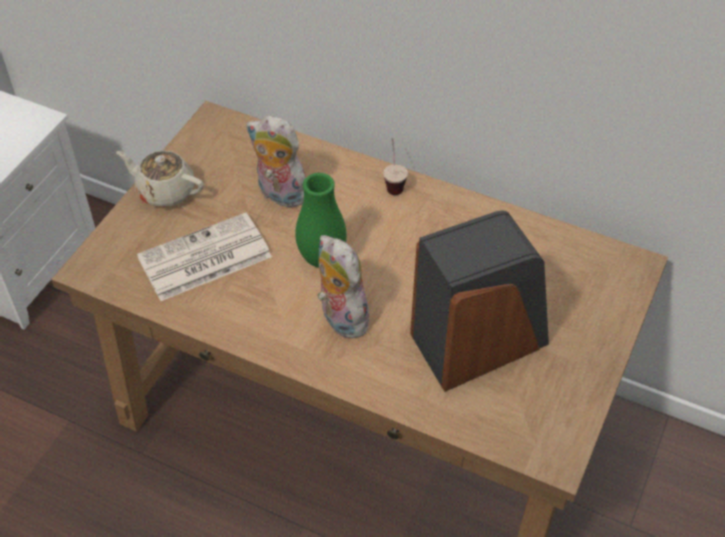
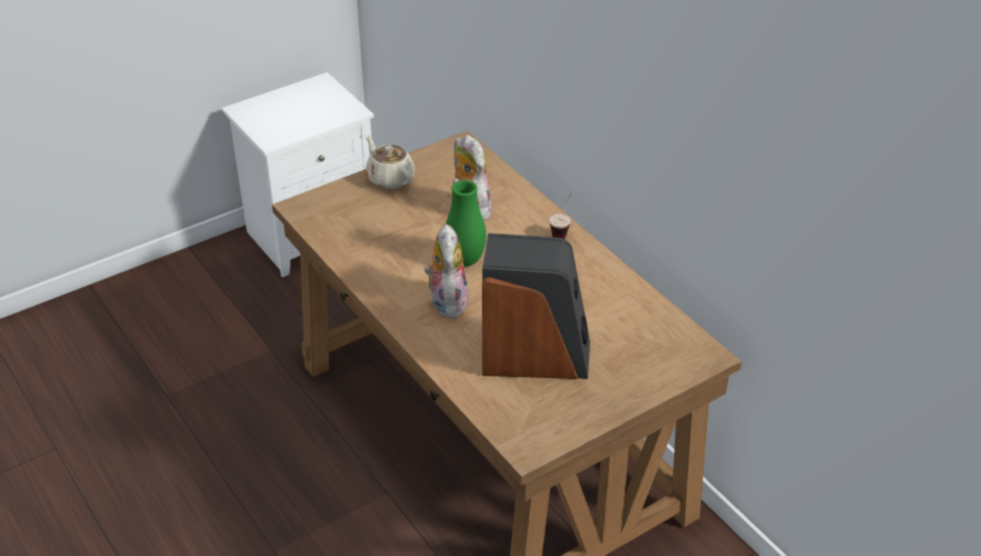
camera: 30 degrees right, 10 degrees down
newspaper [137,213,272,301] -> none

